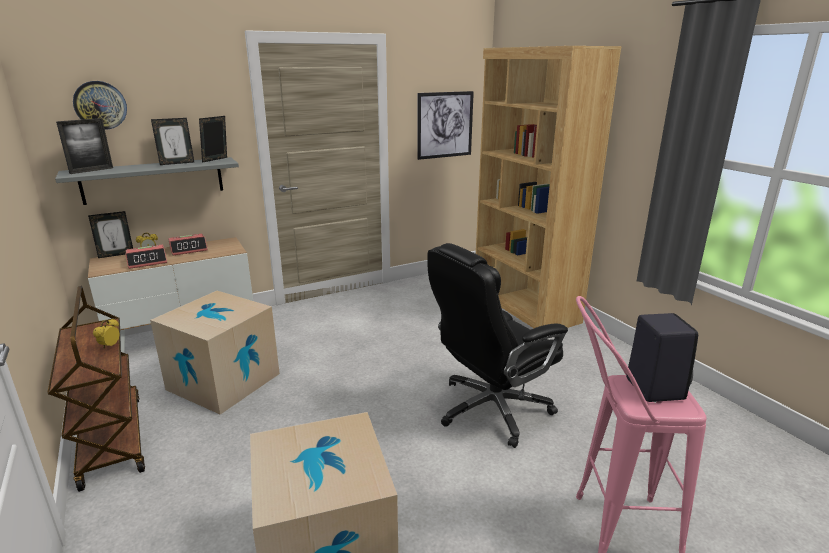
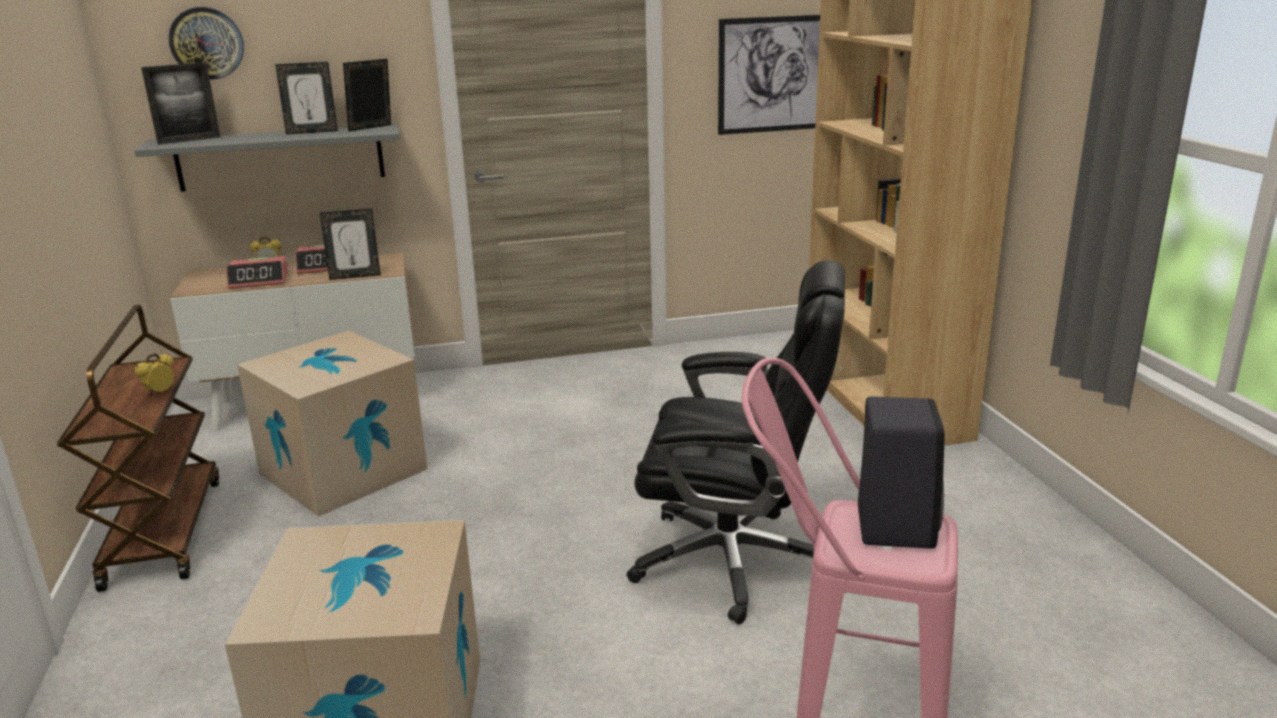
camera: 15 degrees right, 0 degrees up
picture frame [88,211,133,258] -> picture frame moved to [320,209,381,280]
black office chair [427,243,568,448] -> black office chair turned 150 degrees counterclockwise [627,260,845,624]

